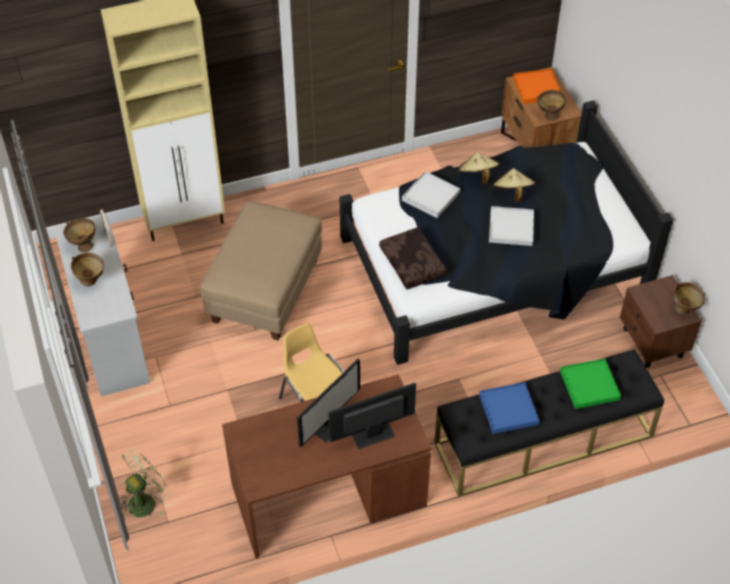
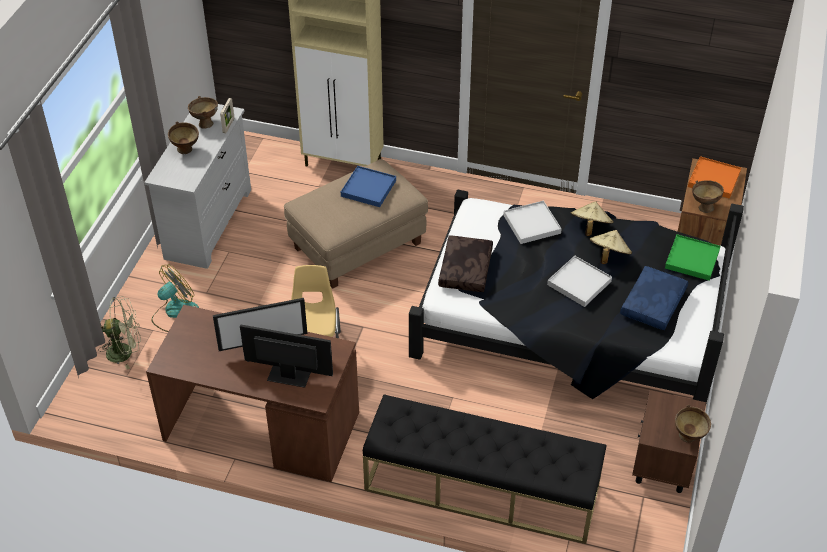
camera: 35 degrees right, 5 degrees down
blue tray [479,382,539,434] -> blue tray moved to [341,166,396,207]
green tray [560,359,621,409] -> green tray moved to [665,234,720,281]
none -> fan [152,264,199,332]
none -> blue pillow [620,266,688,330]

